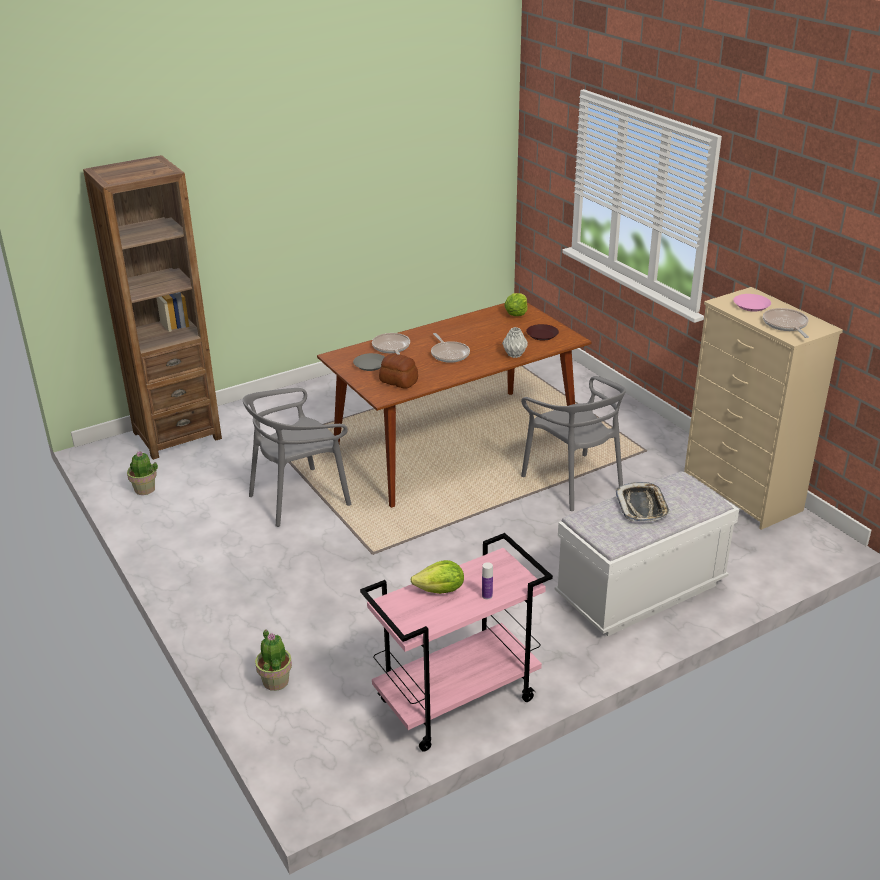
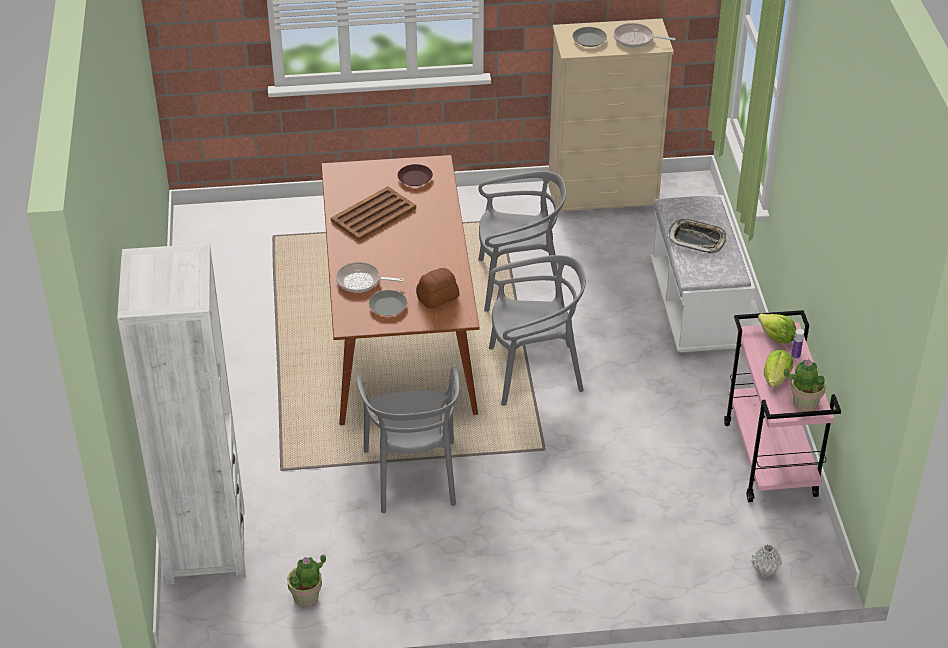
camera: 65 degrees left, 10 degrees up
brown bookcase [83,155,222,460] -> white bookcase [117,243,245,585]
potted plant [255,629,292,691] -> potted plant moved to [784,359,826,412]
frying pan [431,333,470,363] -> none
grey vase [502,327,528,358] -> grey vase moved to [751,544,782,577]
lettuce [504,293,528,316] -> lettuce moved to [758,314,797,344]
pink plate [733,294,771,311] -> grey plate [572,27,607,47]
none -> brown tray [331,186,416,241]
none -> grey chair [489,255,586,406]

